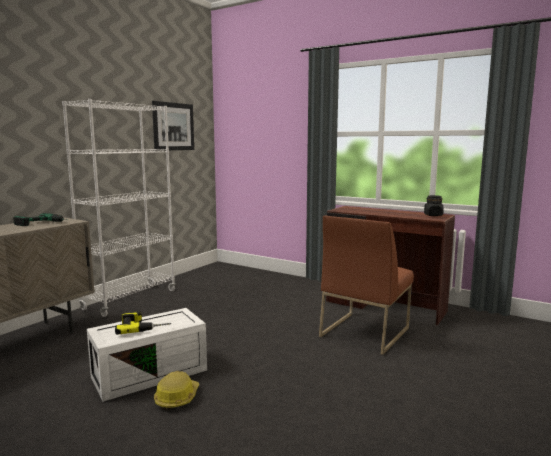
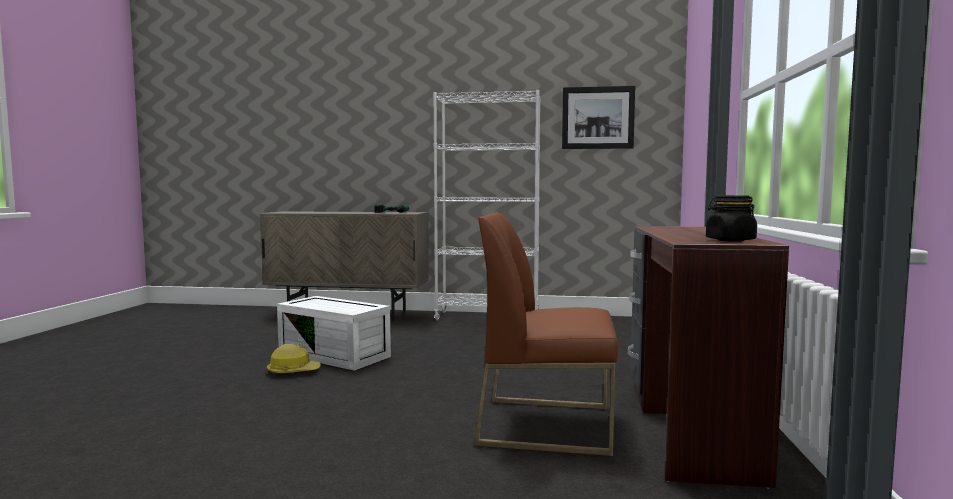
camera: 65 degrees right, 5 degrees down
power drill [115,311,171,335] -> none

